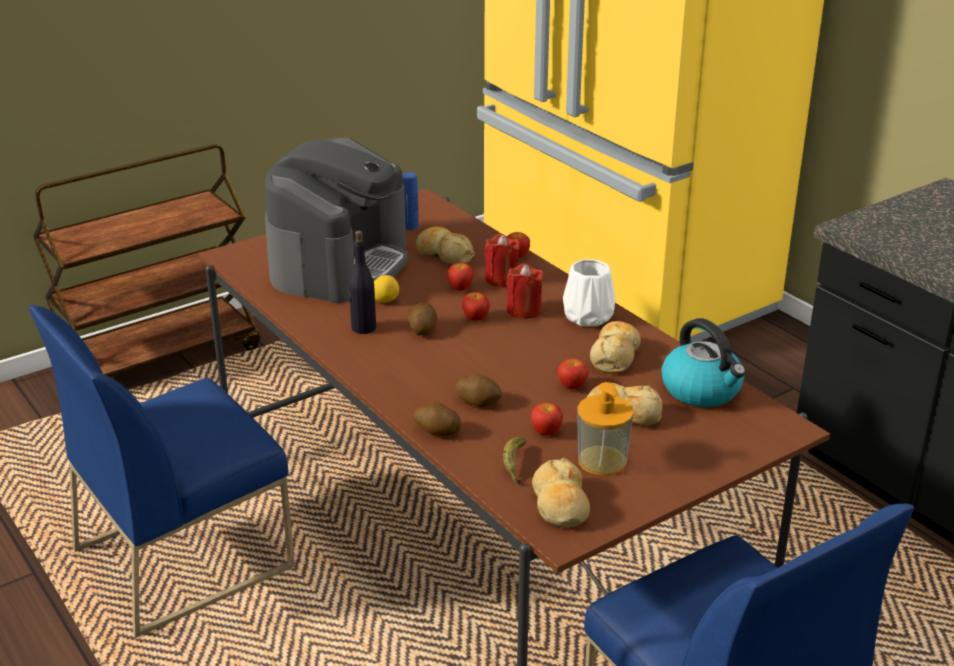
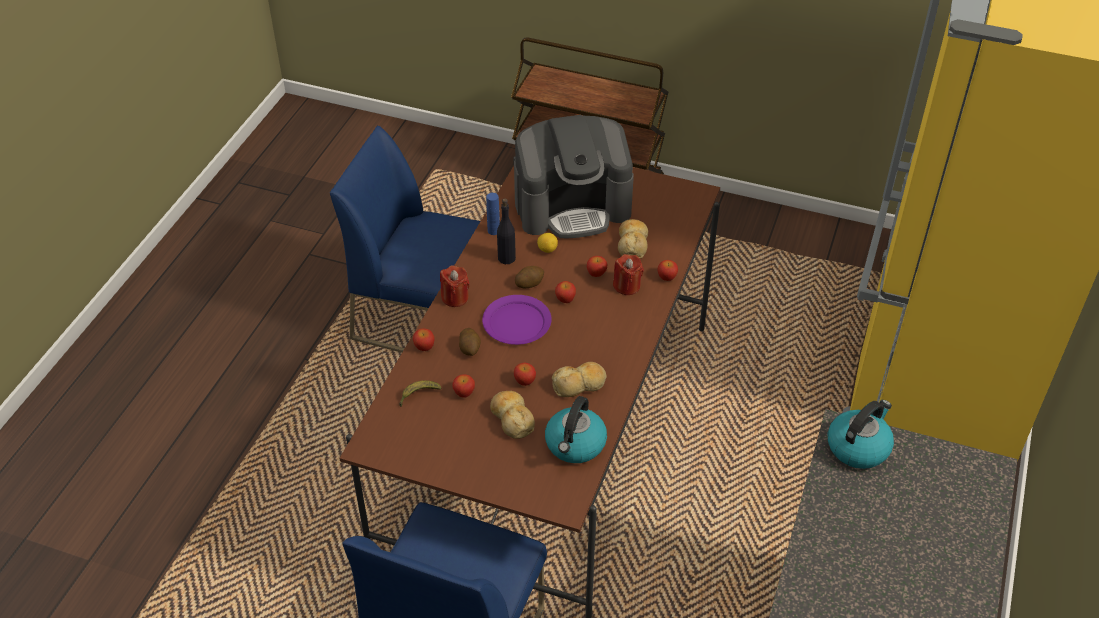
camera: 55 degrees right, 15 degrees up
blue bottle [402,172,419,230] -> blue bottle moved to [486,193,500,235]
potato [413,403,461,437] -> apple [413,328,435,351]
red candle [506,263,543,319] -> red candle moved to [440,265,470,307]
bread [532,457,590,528] -> none
white vase [563,259,616,327] -> none
soap dispenser [577,382,634,475] -> none
none -> purple plate [482,295,552,345]
none -> kettle [828,400,894,469]

